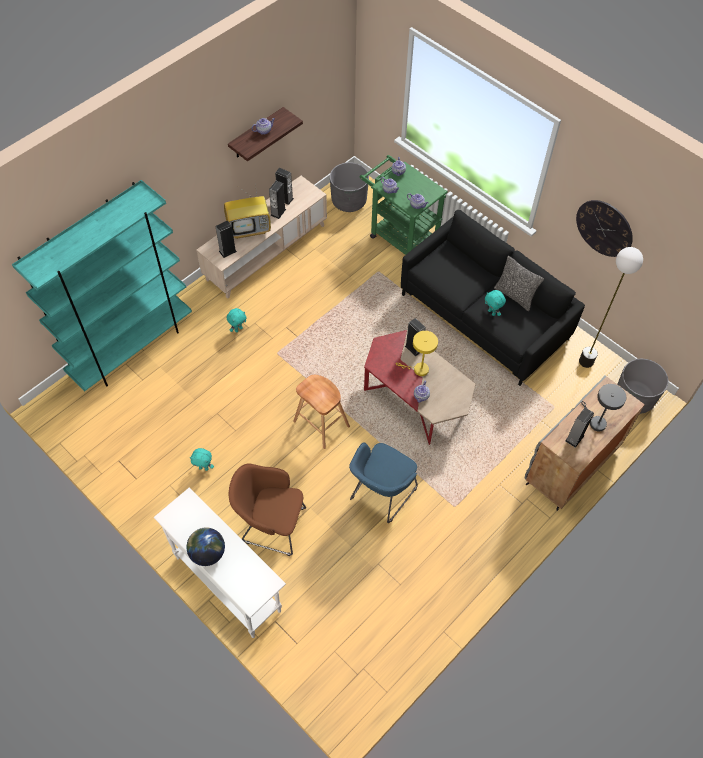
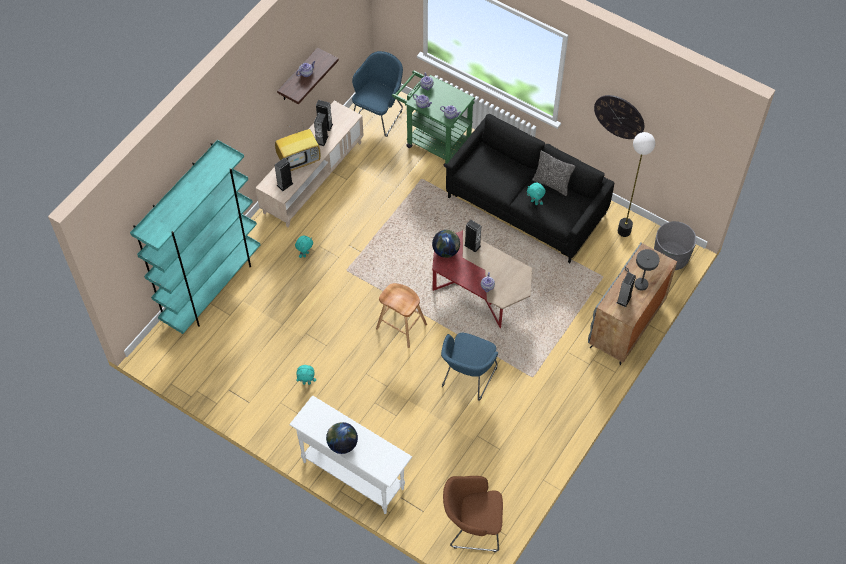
camera: 10 degrees left, 0 degrees up
brown armchair [229,463,306,556] -> brown armchair moved to [443,476,503,552]
grey planter [330,162,369,212] -> blue armchair [352,51,403,137]
yellow table lamp [396,331,438,376] -> none
none -> globe [432,230,460,258]

